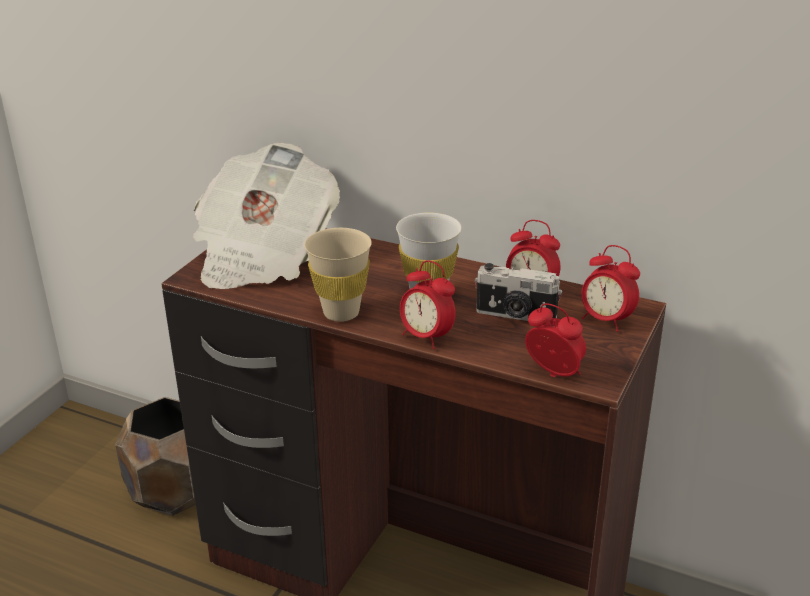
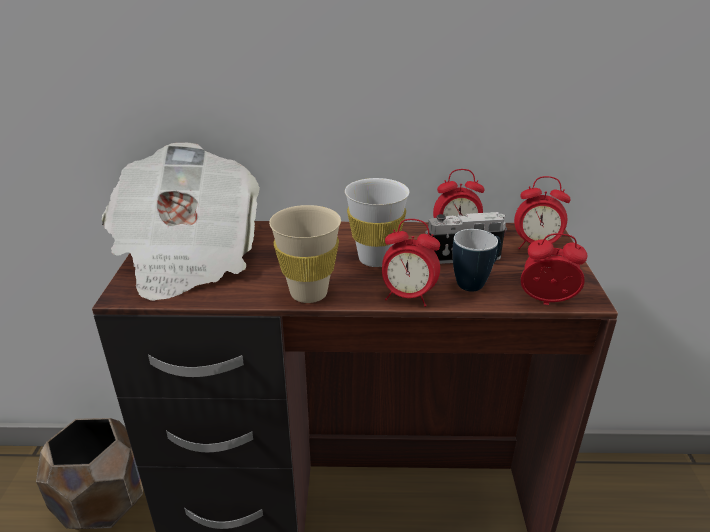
camera: 25 degrees left, 0 degrees up
none -> mug [453,229,501,292]

